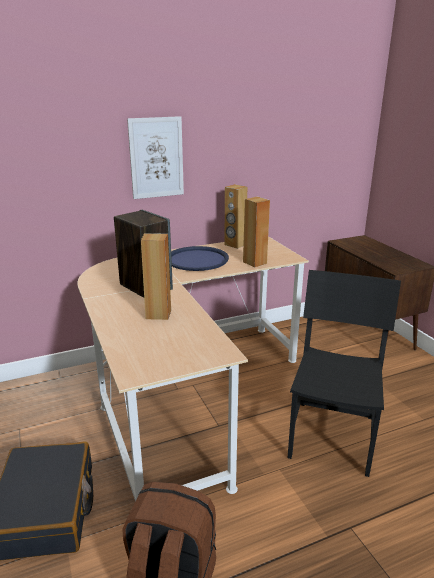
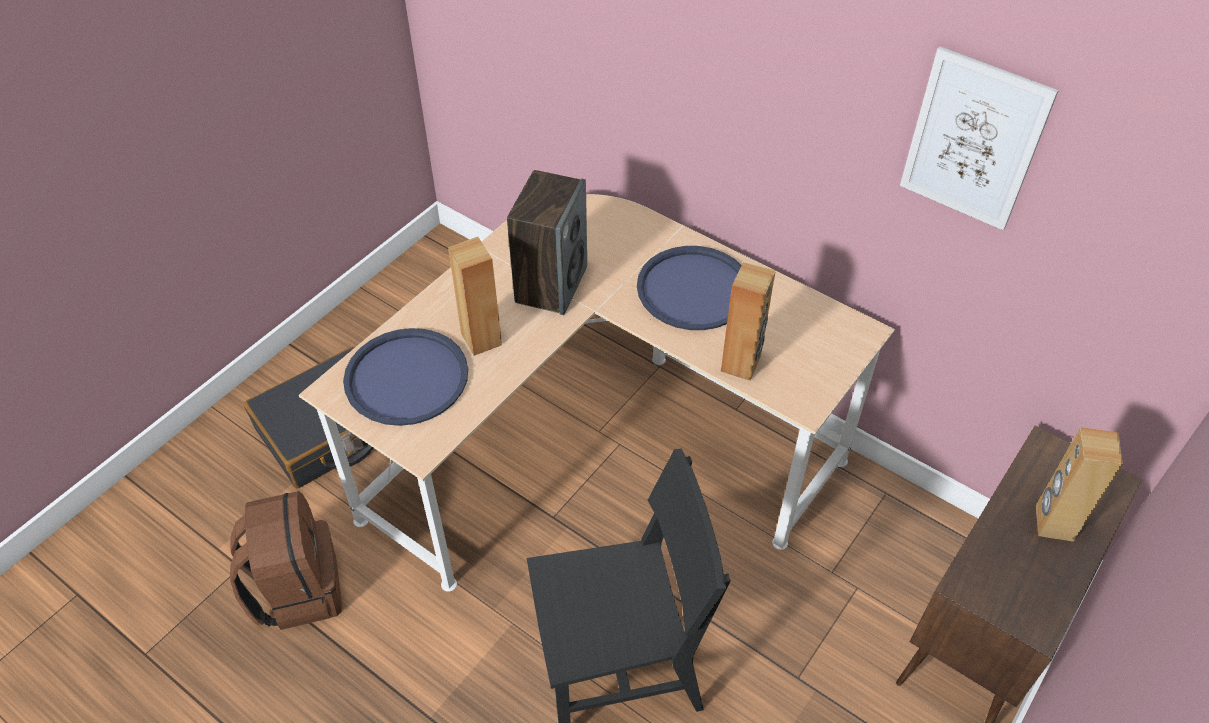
camera: 60 degrees right, 25 degrees up
picture [127,116,184,199] -> picture moved to [900,46,1059,230]
brown speaker [224,184,247,249] -> brown speaker moved to [1036,427,1123,542]
none -> blue tray [343,328,468,426]

